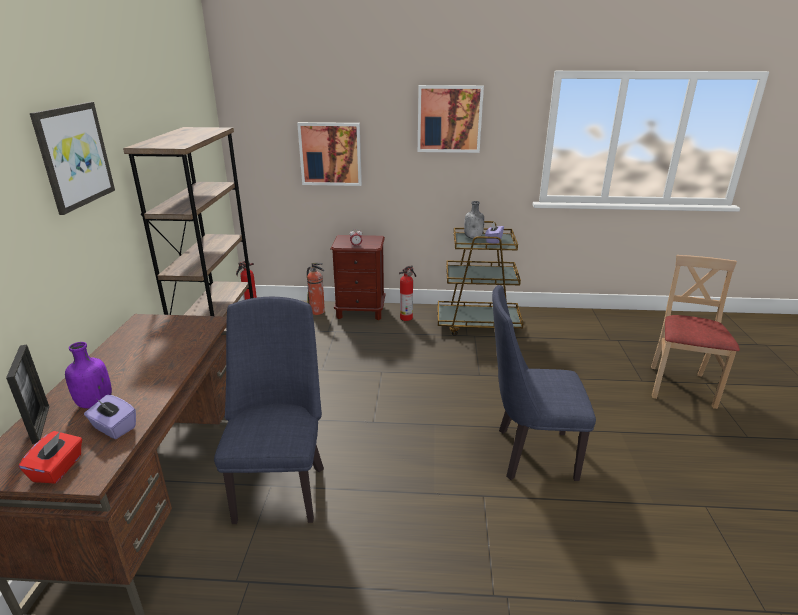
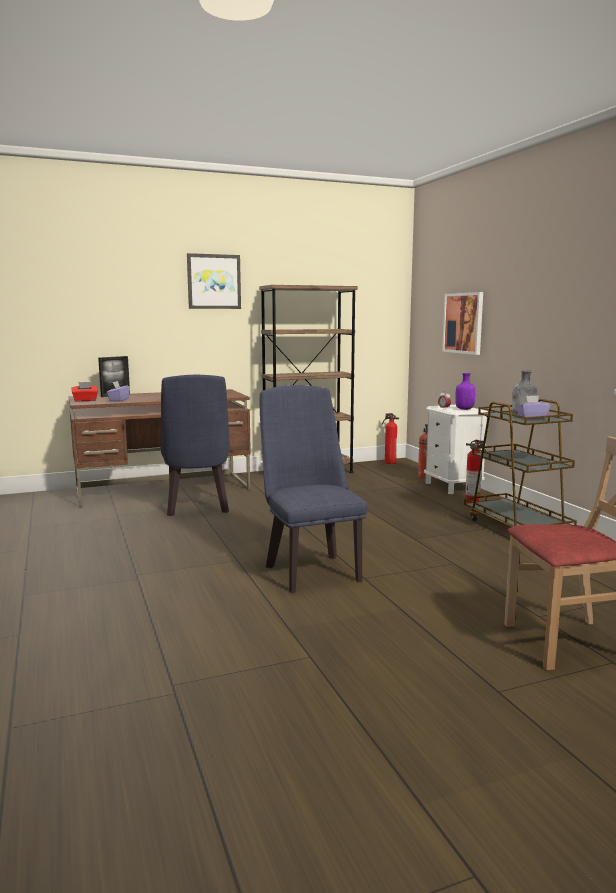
camera: 65 degrees right, 15 degrees down
purple bottle [65,342,112,409] -> purple bottle moved to [455,373,476,410]
blue chair [214,297,324,524] -> blue chair turned 105 degrees clockwise [161,375,230,516]
brown nightstand [330,235,386,320] -> white nightstand [424,405,488,494]
picture [418,85,484,153] -> none

